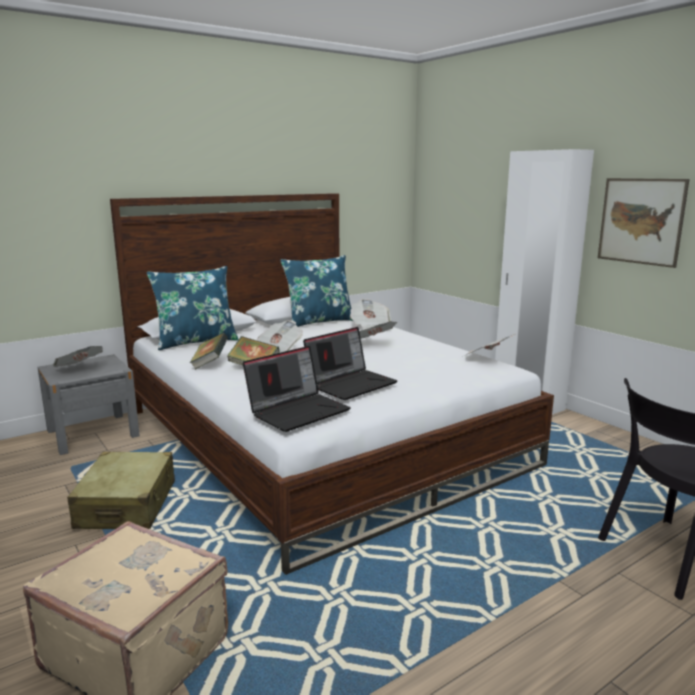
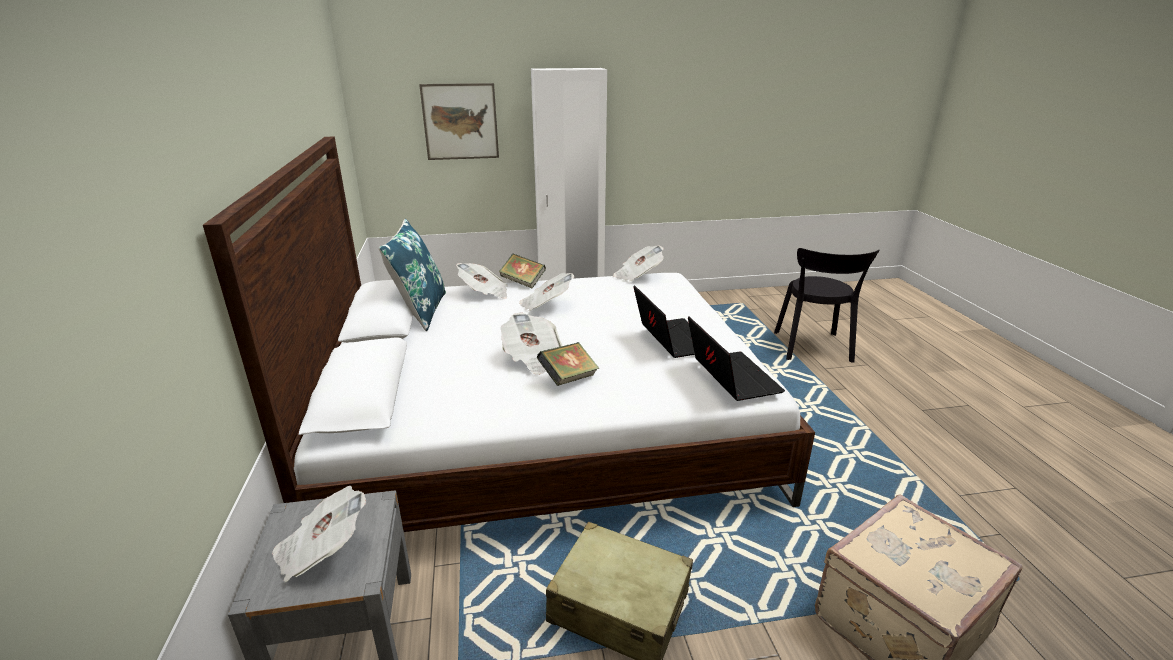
camera: 65 degrees left, 10 degrees up
blue pillow [147,266,239,350] -> none
book [190,333,228,369] -> book moved to [499,254,546,289]
picture [598,178,689,268] -> picture moved to [419,83,499,160]

